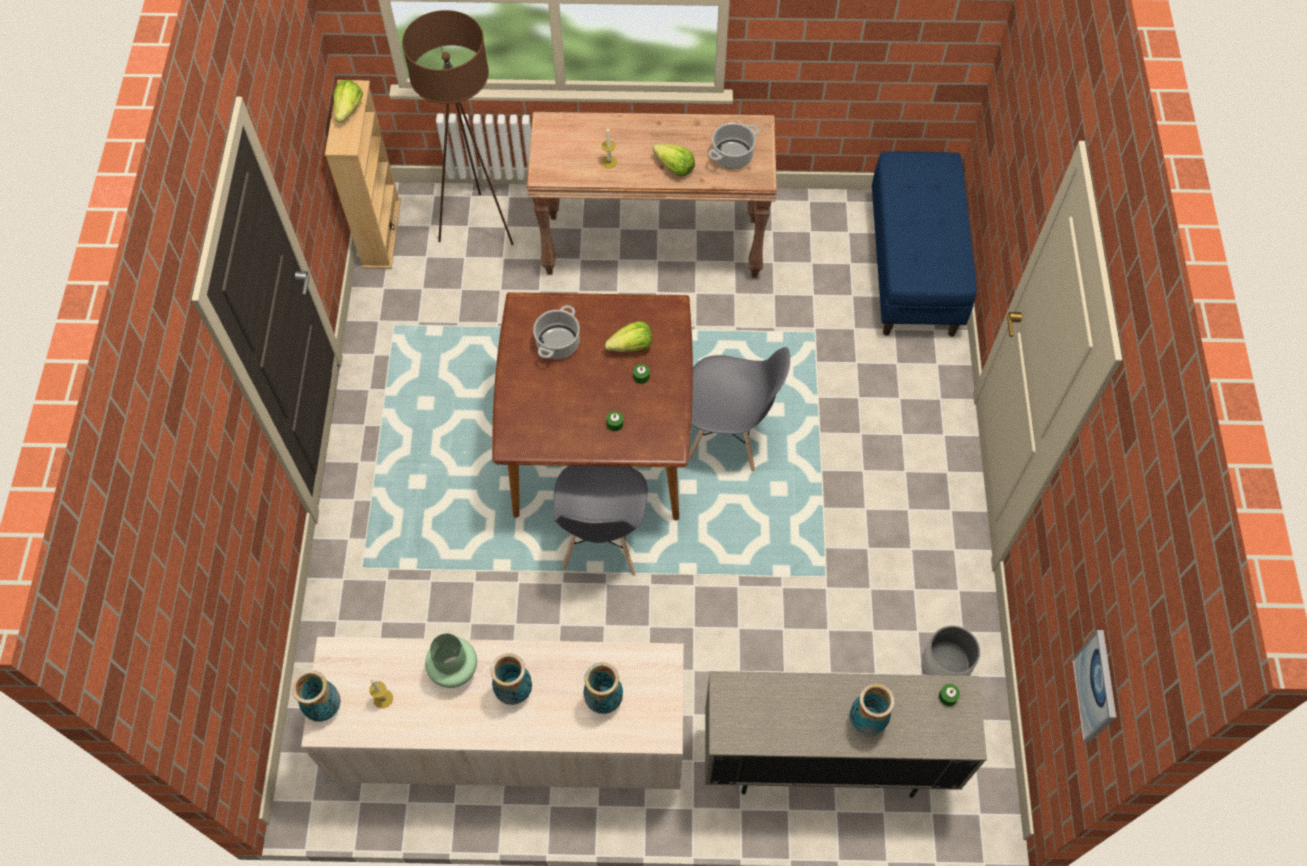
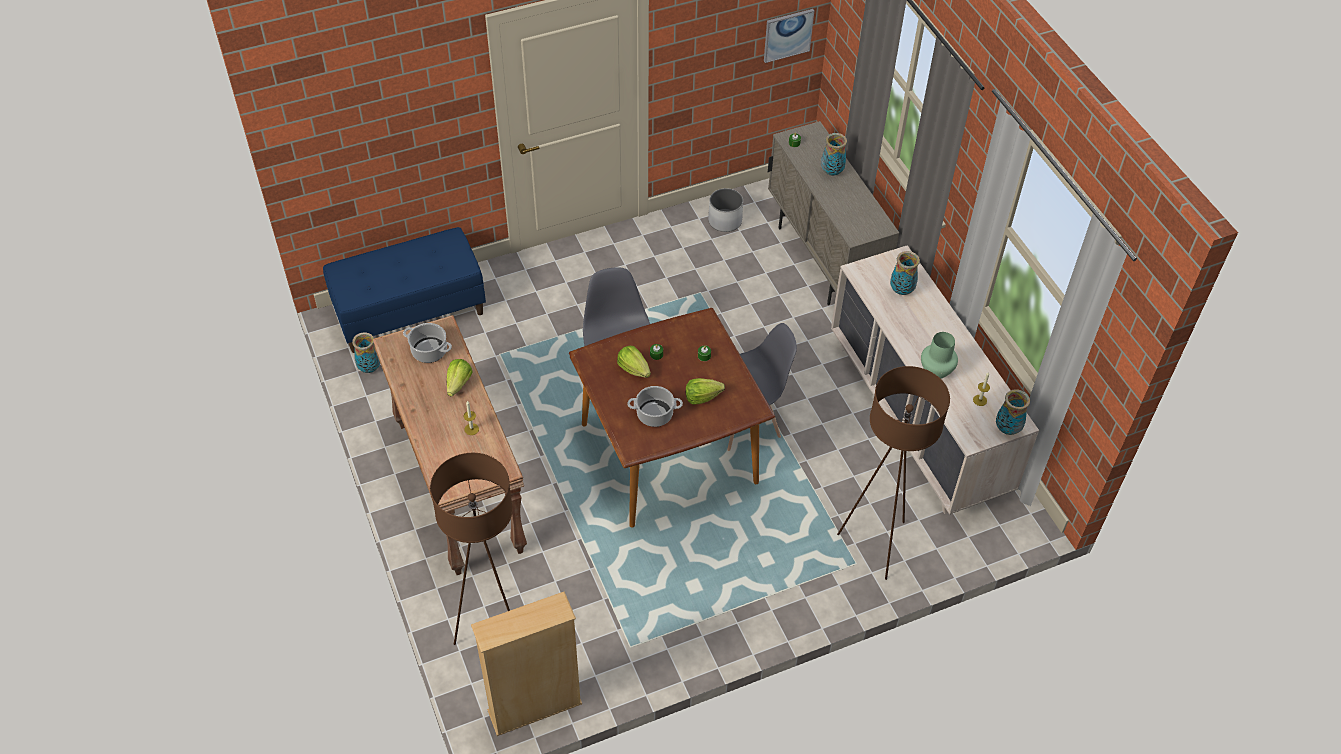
camera: 115 degrees left, 10 degrees down
lettuce [334,80,363,123] -> lettuce moved to [685,378,725,405]
vase [491,653,532,705] -> vase moved to [352,332,380,373]
none -> brown floor lamp [837,366,950,580]

